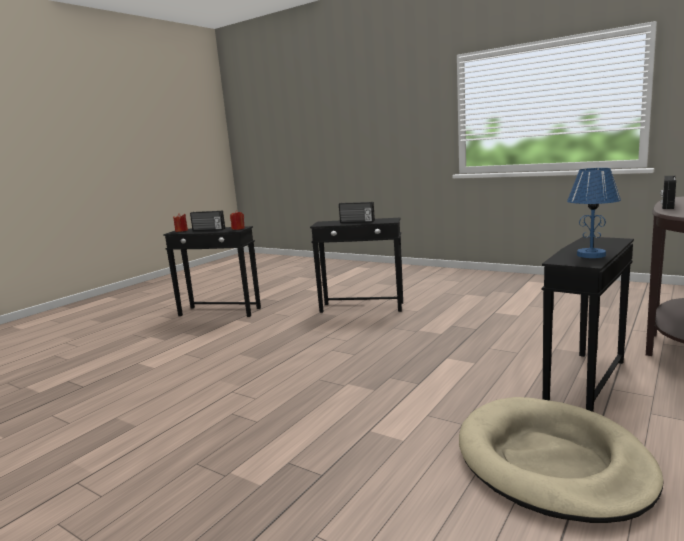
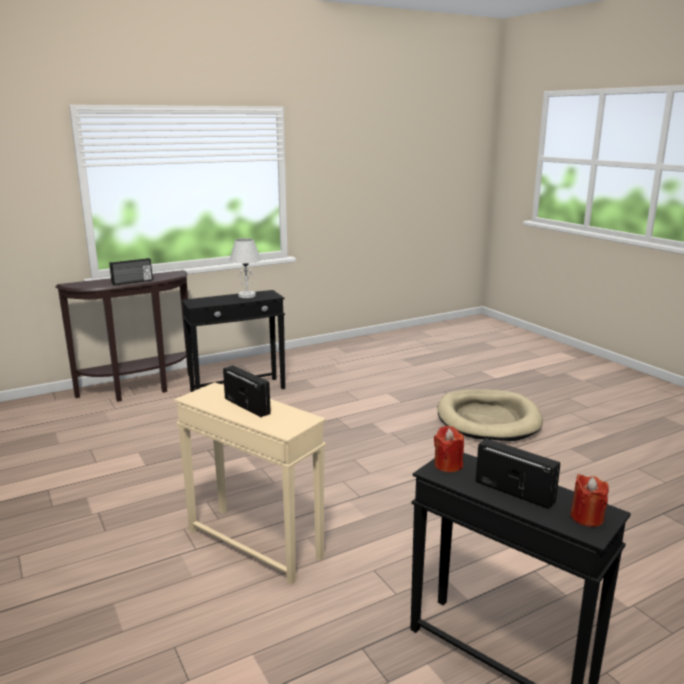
camera: 155 degrees left, 5 degrees up
black side table [310,218,403,313] -> beige side table [174,382,326,585]
beige dog bed [459,397,664,523] -> beige dog bed moved to [437,389,543,441]
blue table lamp [567,168,621,258] -> white table lamp [229,238,261,298]

